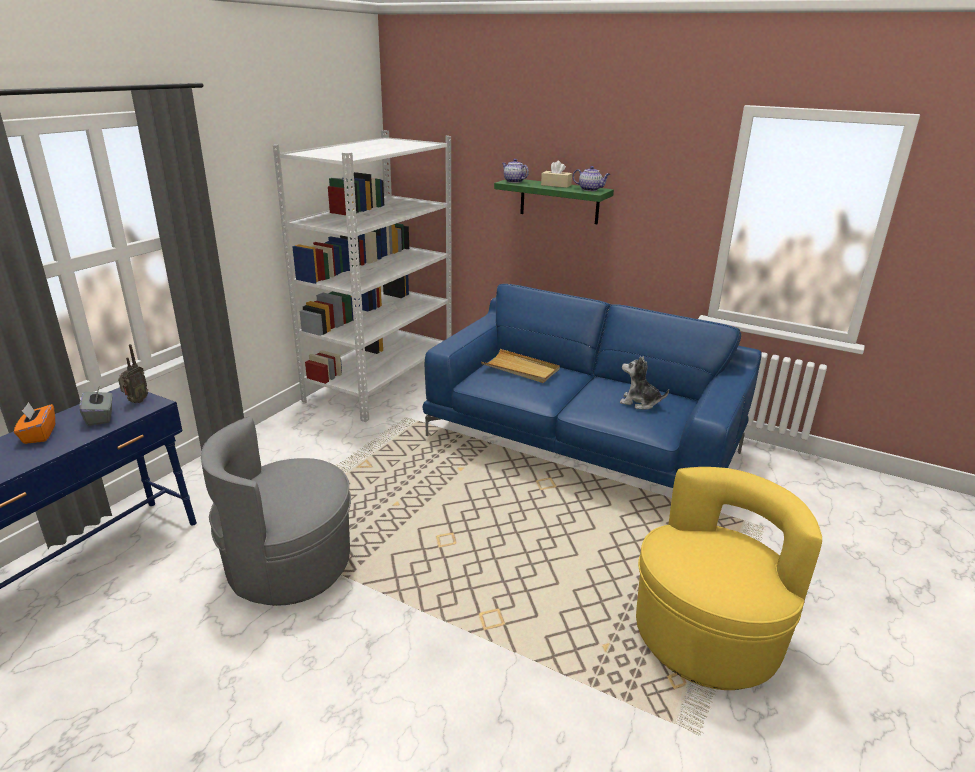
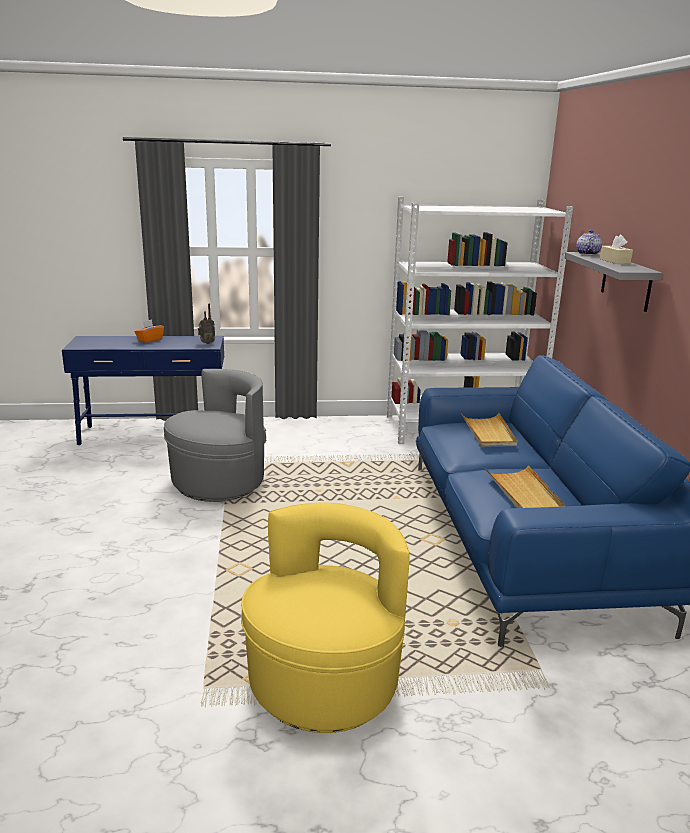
camera: 55 degrees right, 5 degrees down
grey tissue box [80,385,113,426] -> none
grey armchair [201,416,351,606] -> grey armchair turned 105 degrees clockwise [164,369,266,502]
green shelf [494,179,614,224] -> grey shelf [565,252,663,312]
teapot [573,166,610,191] -> none
plush toy [620,356,669,410] -> beige tray [485,465,566,508]
yellow armchair [636,467,822,690] -> yellow armchair turned 75 degrees counterclockwise [241,502,410,733]

